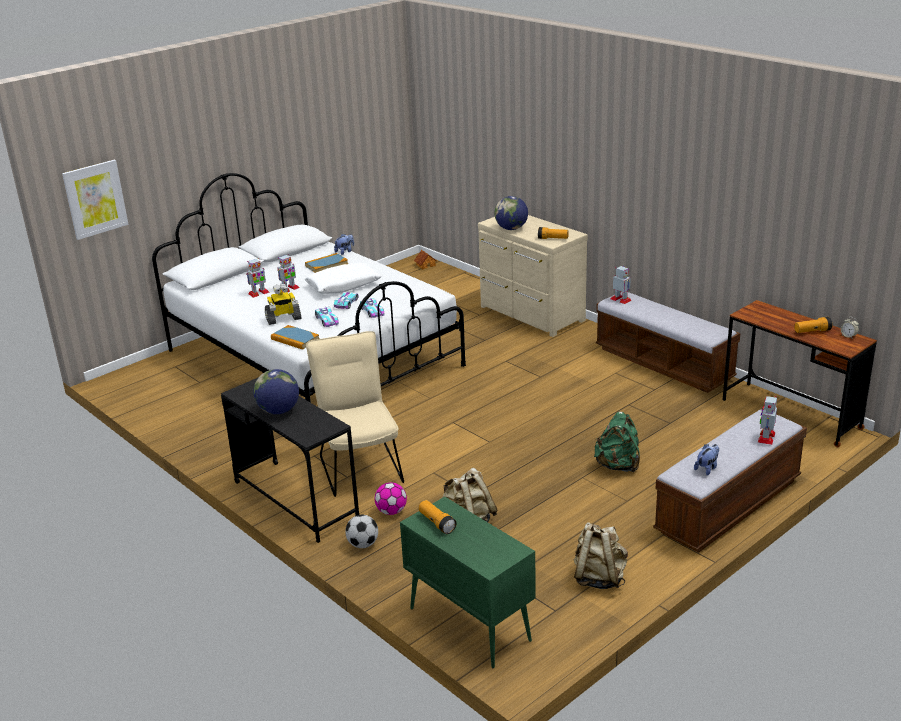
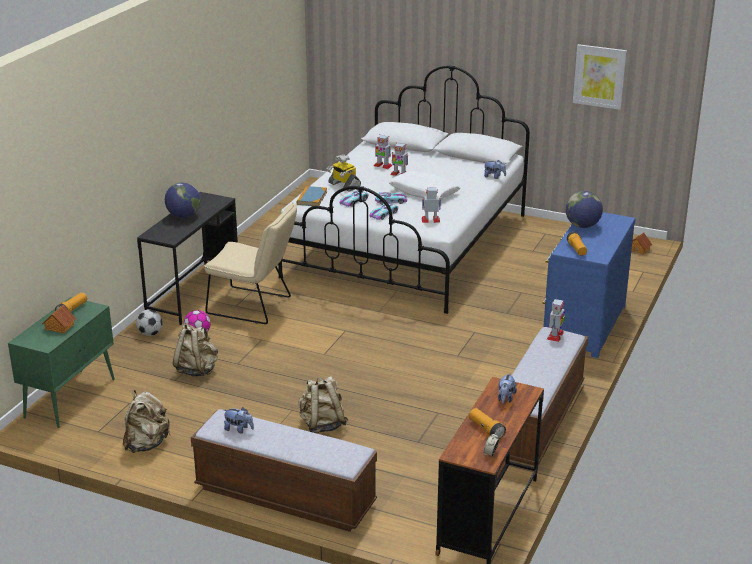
camera: 65 degrees right, 0 degrees up
picture [62,160,128,240] -> picture moved to [573,44,627,110]
book [305,253,348,273] -> none
beige chair [306,331,404,497] -> beige chair turned 60 degrees clockwise [204,203,297,324]
beige dresser [478,215,588,337] -> blue dresser [542,212,636,358]
green backpack [594,412,640,473] -> beige backpack [298,376,348,433]
toy robot [758,396,777,445] -> toy robot moved to [422,187,441,223]
none -> toy house [42,305,76,334]
none -> plush toy [498,373,517,404]

